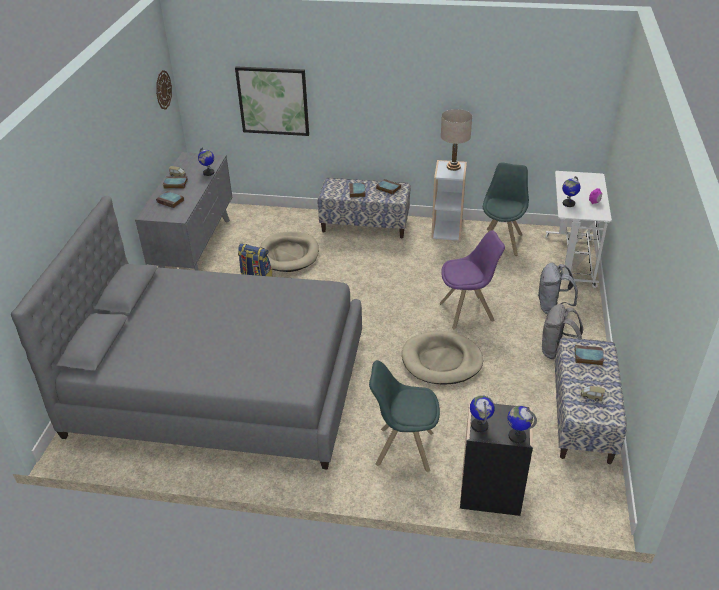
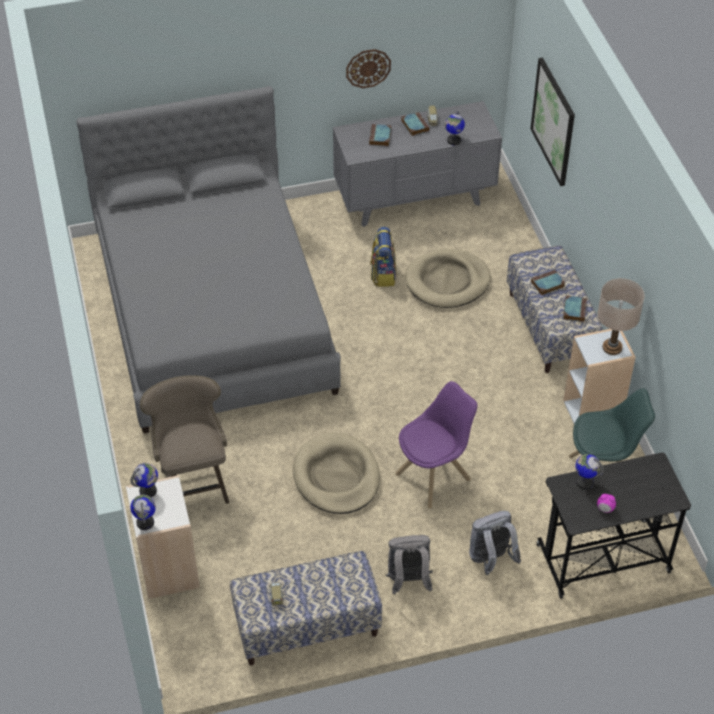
camera: 65 degrees right, 10 degrees up
wall clock [156,70,172,110] -> wall clock moved to [346,49,391,88]
turquoise chair [369,360,440,472] -> beige stool [140,375,229,504]
purple chair [439,230,505,329] -> purple chair turned 90 degrees counterclockwise [396,381,477,508]
black bookcase [460,401,533,516] -> white bookcase [126,475,200,599]
white desk [545,171,612,288] -> black desk [537,453,691,599]
book [574,345,604,365] -> none

